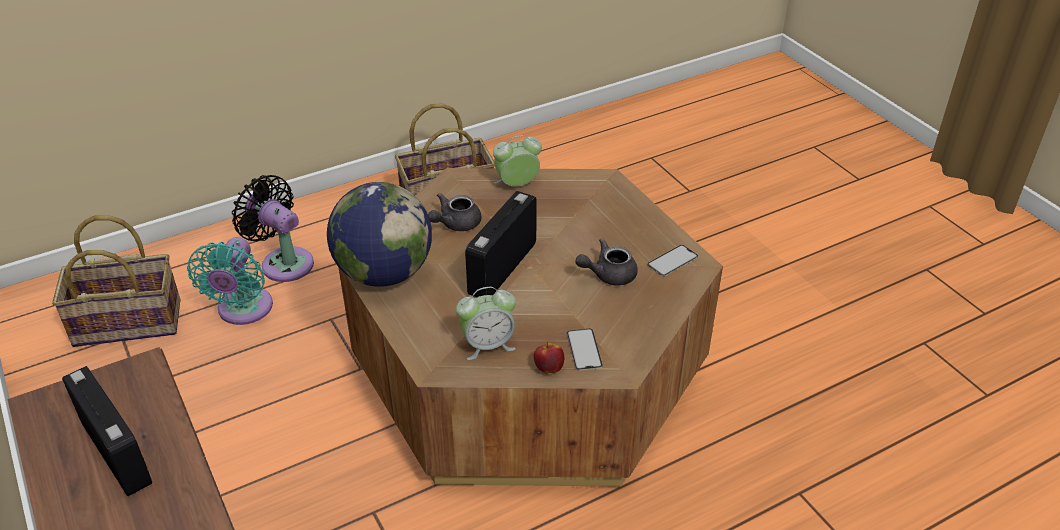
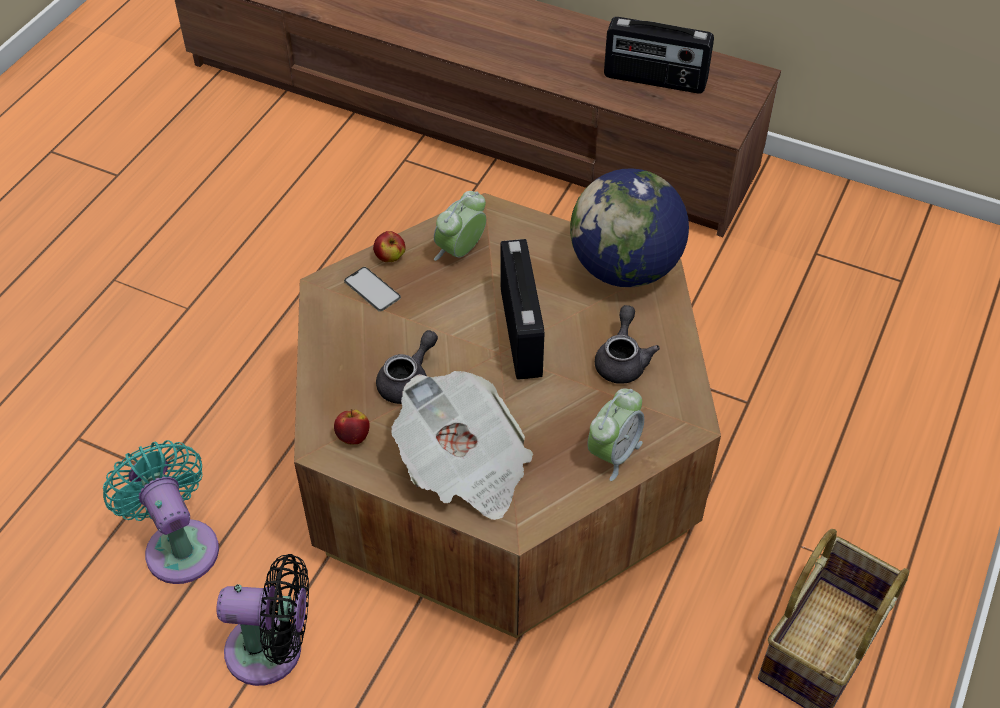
camera: 145 degrees right, 10 degrees up
basket [52,215,180,347] -> none
turquoise fan [187,237,273,325] -> turquoise fan moved to [103,440,219,584]
black fan [232,175,314,282] -> black fan moved to [217,554,309,686]
phone [647,245,698,277] -> apple [334,409,370,445]
none -> newspaper [392,371,533,520]

